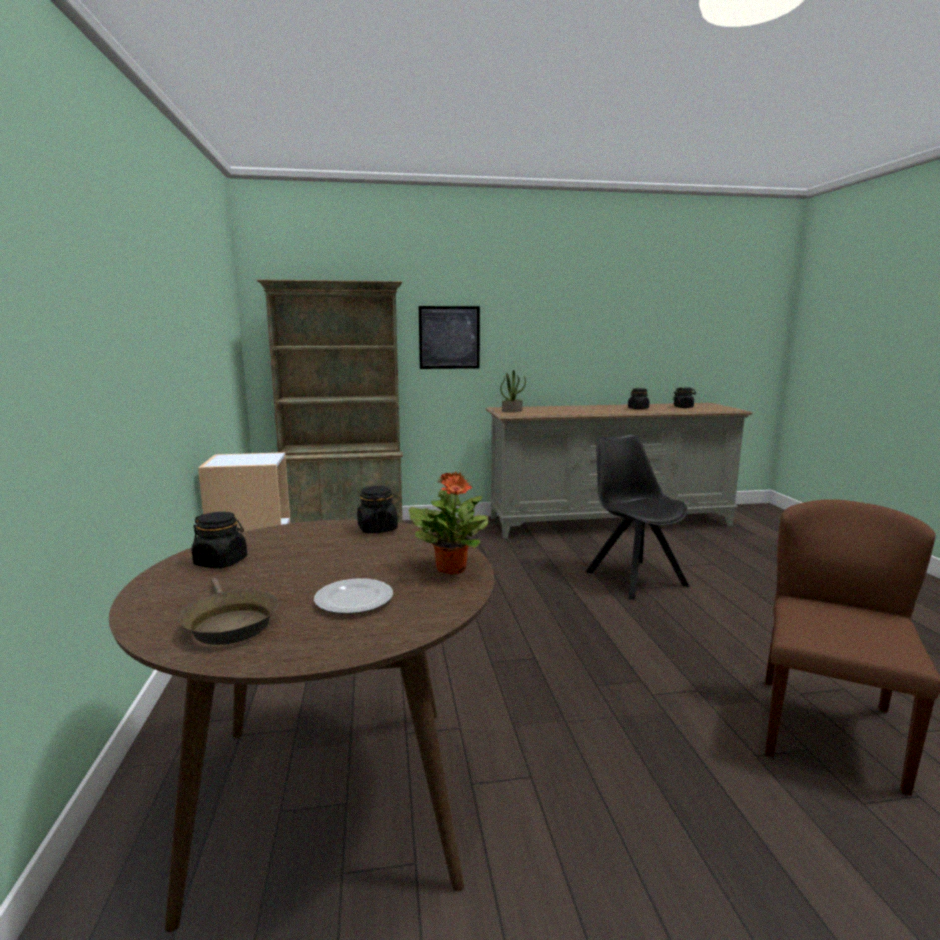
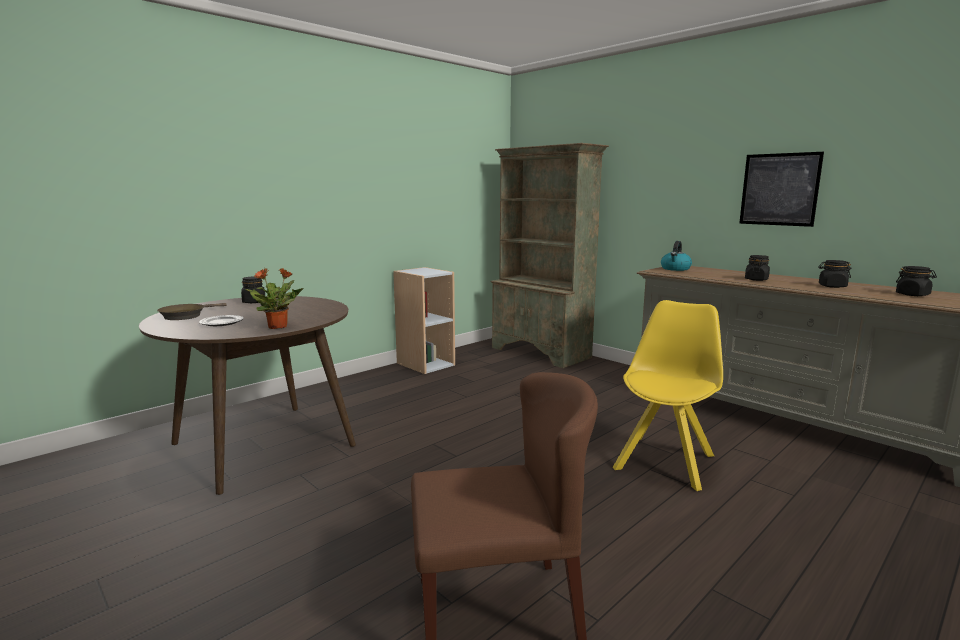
camera: 55 degrees right, 0 degrees up
black jar [357,486,398,533] -> black jar moved to [745,255,770,281]
picture [419,306,480,369] -> picture moved to [739,152,824,227]
potted plant [500,370,526,412] -> kettle [661,241,692,271]
black chair [586,434,690,600] -> yellow chair [613,300,723,491]

